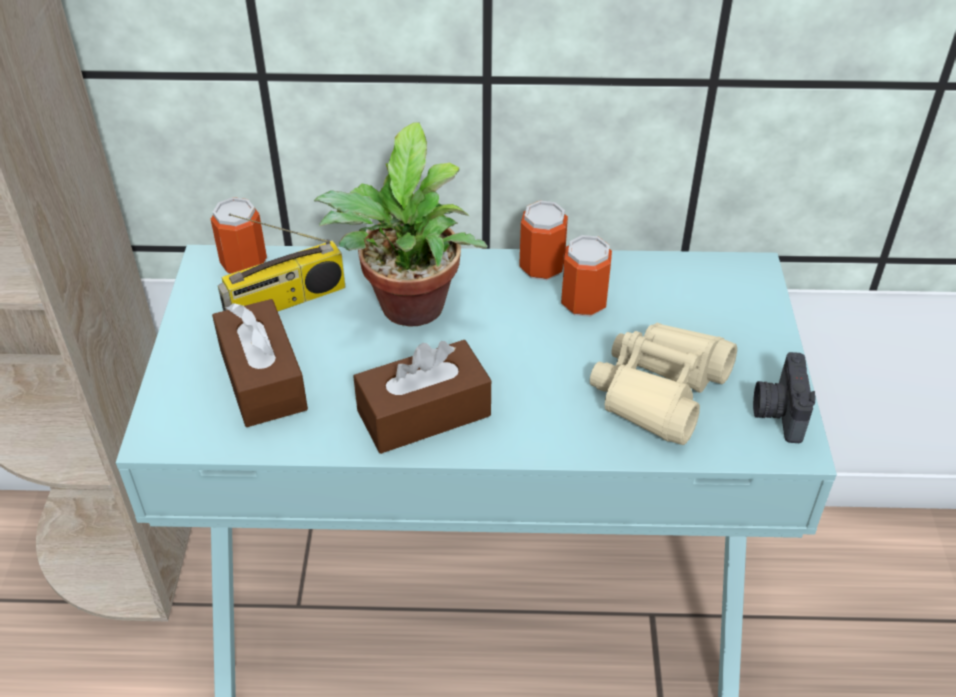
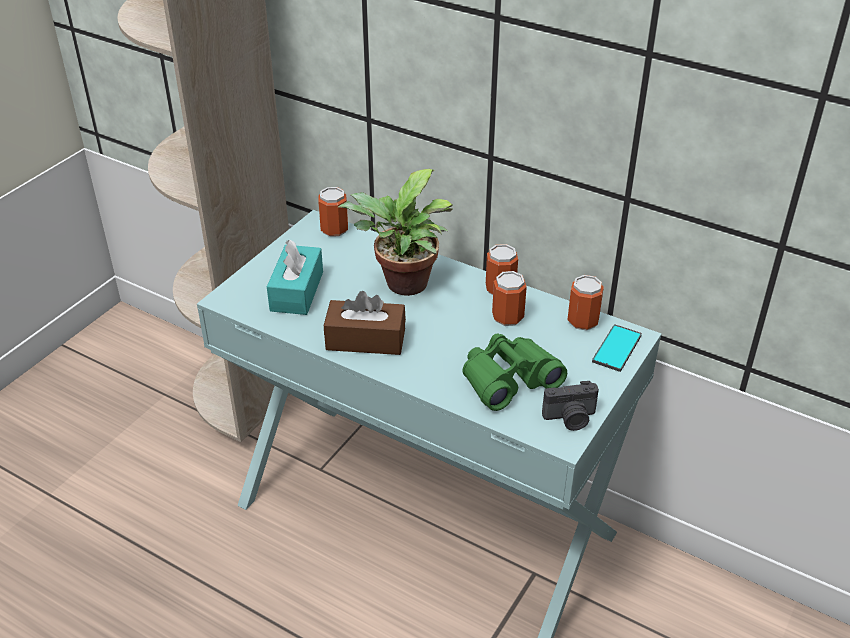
camera: 30 degrees right, 5 degrees down
brown tissue box [212,299,308,427] -> turquoise tissue box [267,240,323,315]
radio [218,213,346,311] -> none
beige binoculars [590,323,737,445] -> green binoculars [462,333,567,411]
camera [753,352,816,443] -> camera turned 135 degrees counterclockwise [542,381,599,431]
none -> can [567,275,604,331]
none -> phone [592,324,642,372]

